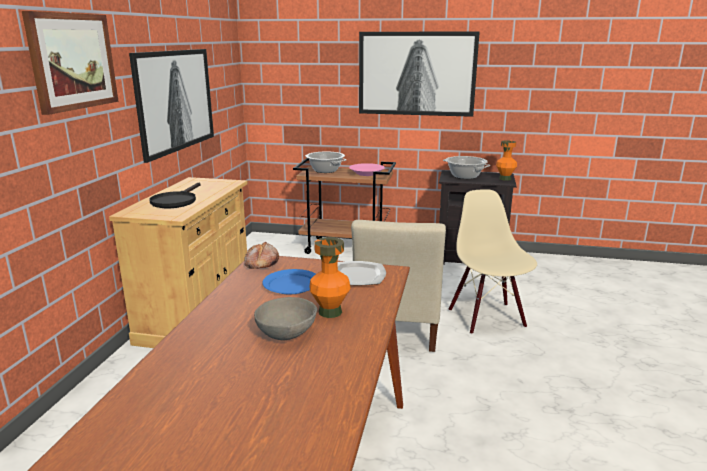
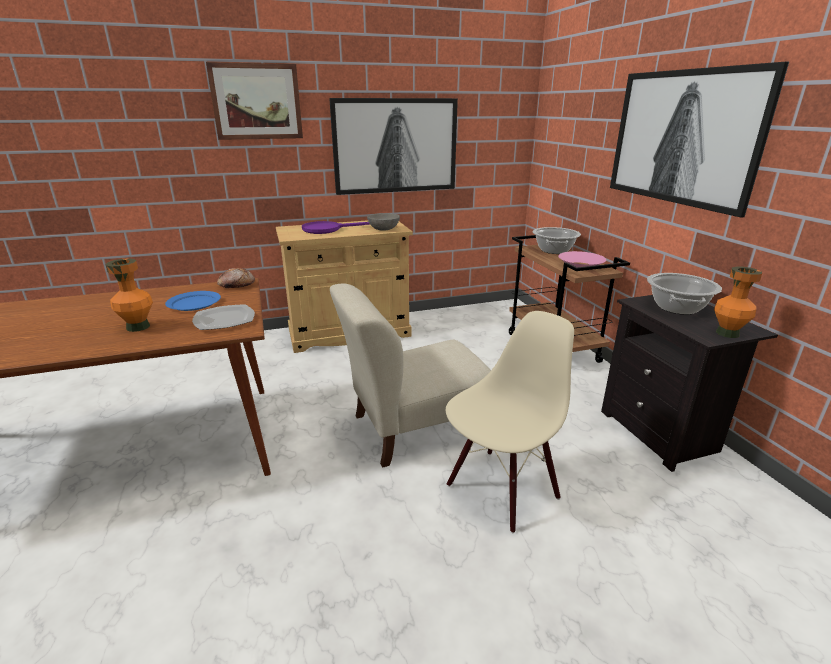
camera: 60 degrees right, 5 degrees up
black frying pan [149,183,201,208] -> purple frying pan [302,221,370,234]
grey bowl [254,297,317,340] -> grey bowl moved to [367,213,400,231]

